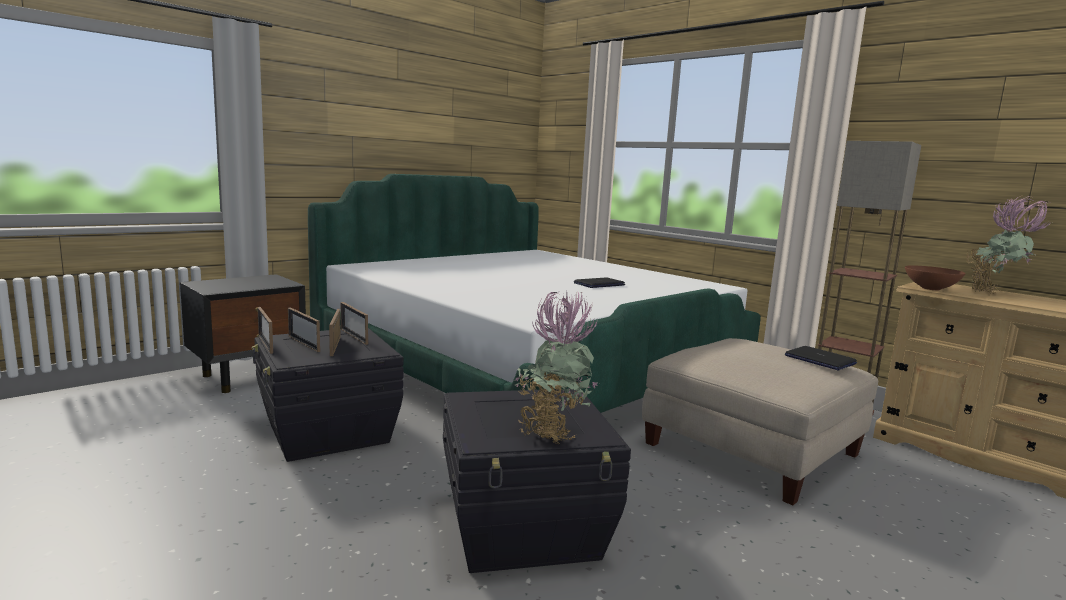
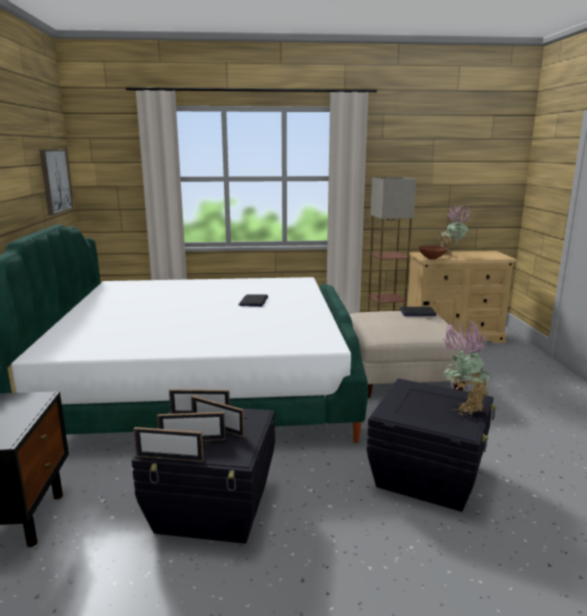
camera: 50 degrees left, 5 degrees up
none -> picture [40,150,74,215]

